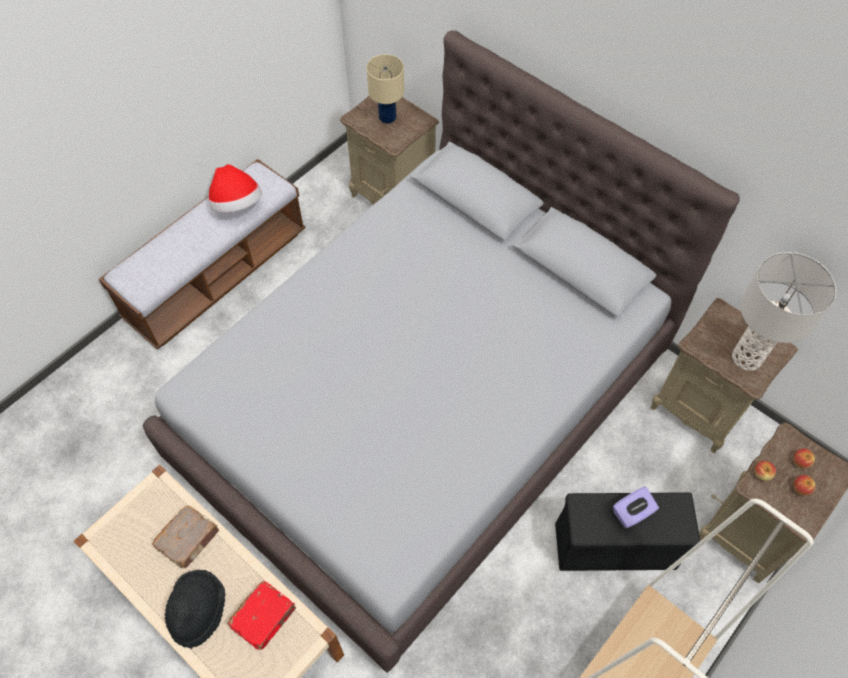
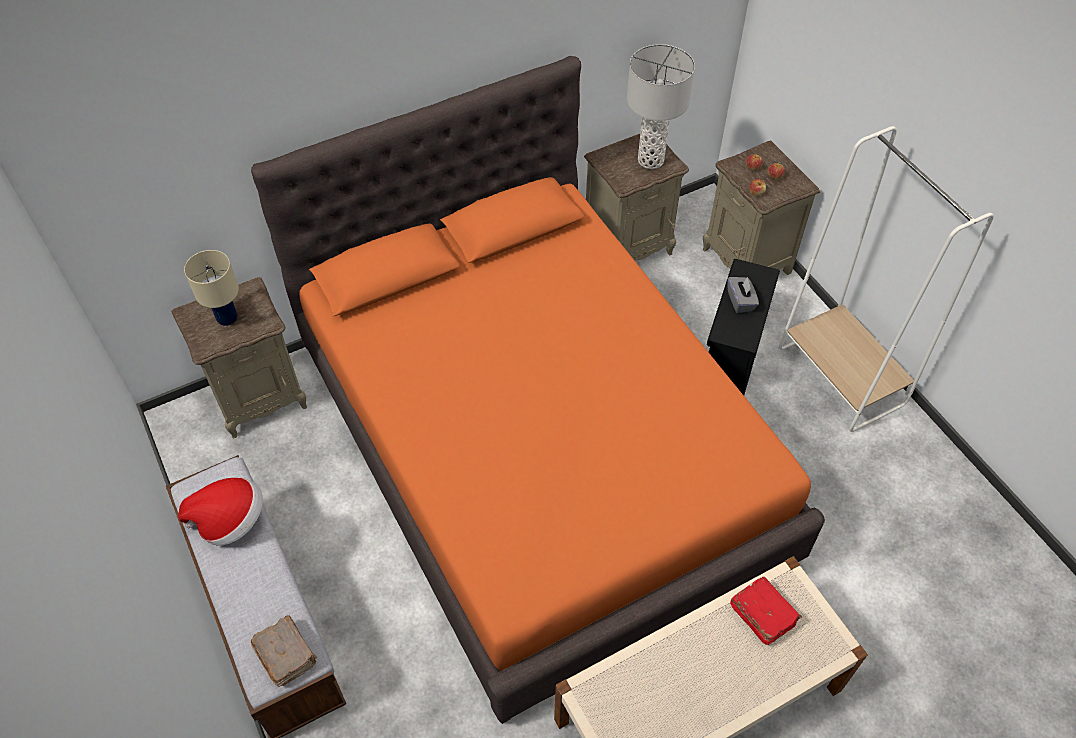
camera: 70 degrees left, 5 degrees down
grey bed [143,30,740,673] -> orange bed [251,56,825,724]
brown book [152,505,219,568] -> brown book moved to [250,615,316,687]
black hat [165,570,225,649] -> none
purple tissue box [613,486,659,528] -> grey tissue box [727,277,759,313]

